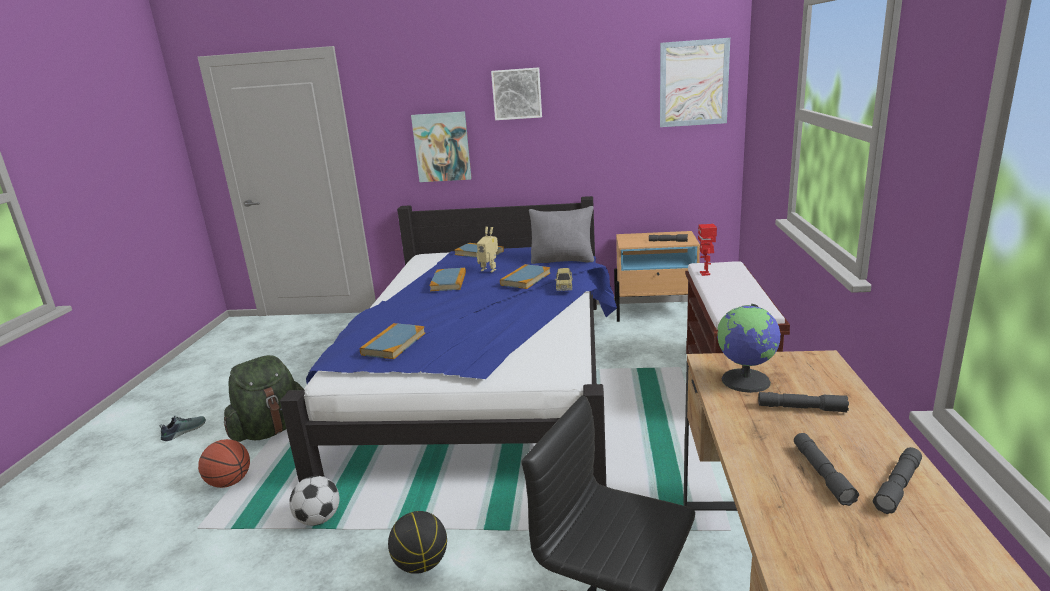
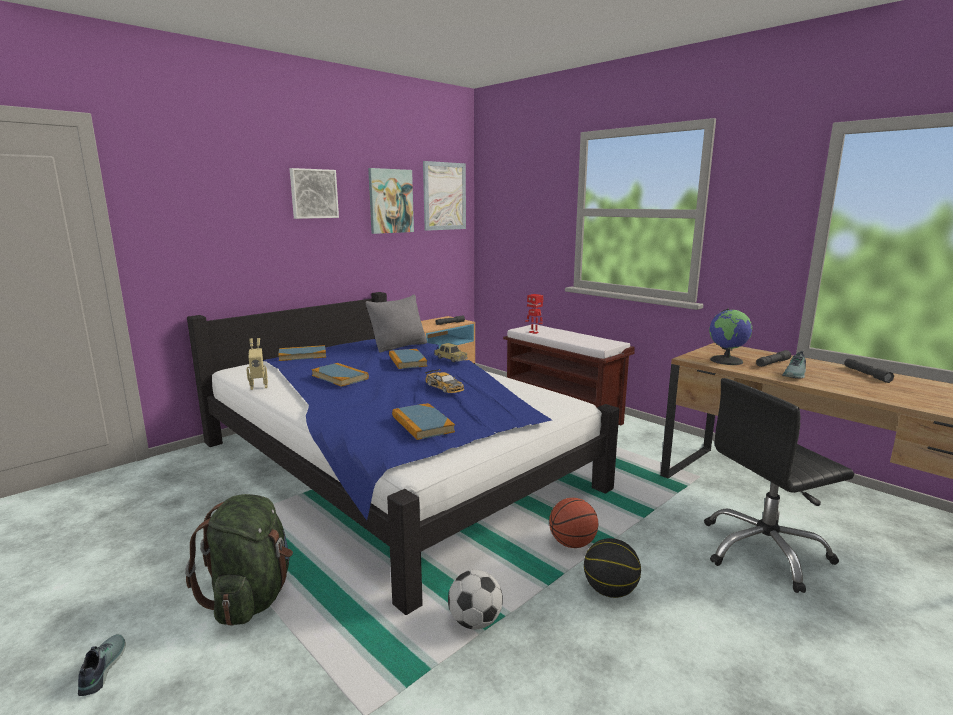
camera: 50 degrees left, 5 degrees down
basketball [198,439,250,488] -> basketball moved to [549,498,598,548]
picture [411,111,472,182] -> picture moved to [368,168,414,234]
toy robot [477,227,498,272] -> toy robot moved to [246,338,268,390]
grey flashlight [794,433,859,506] -> none
none -> toy car [425,369,464,393]
none -> shoe [782,351,806,378]

